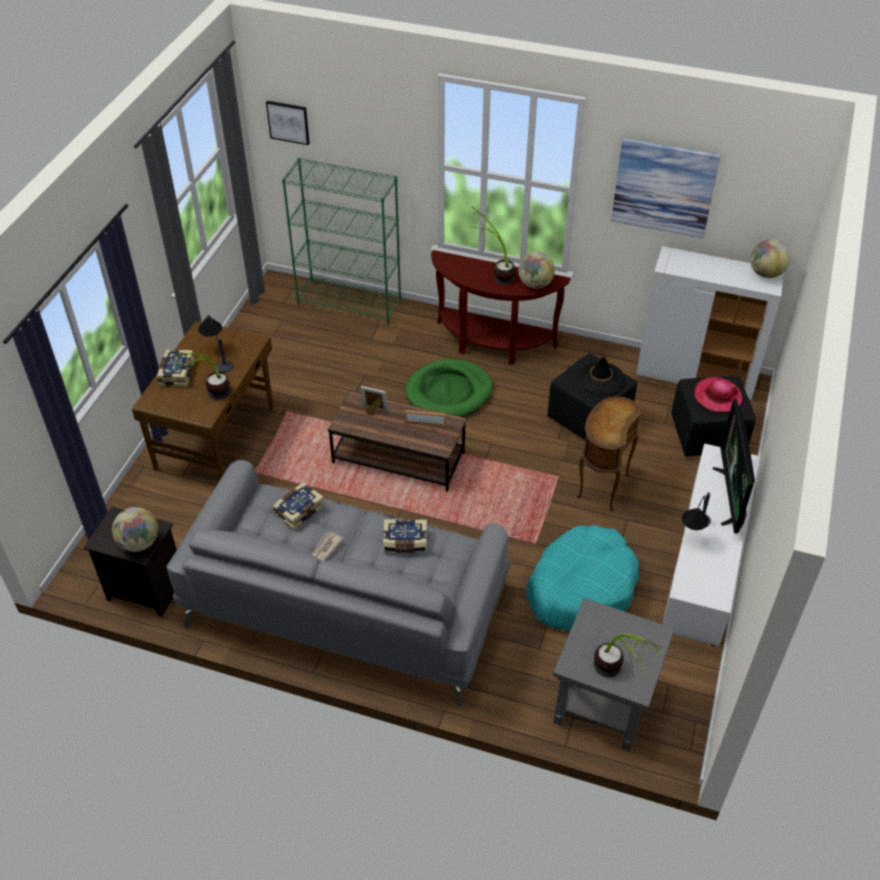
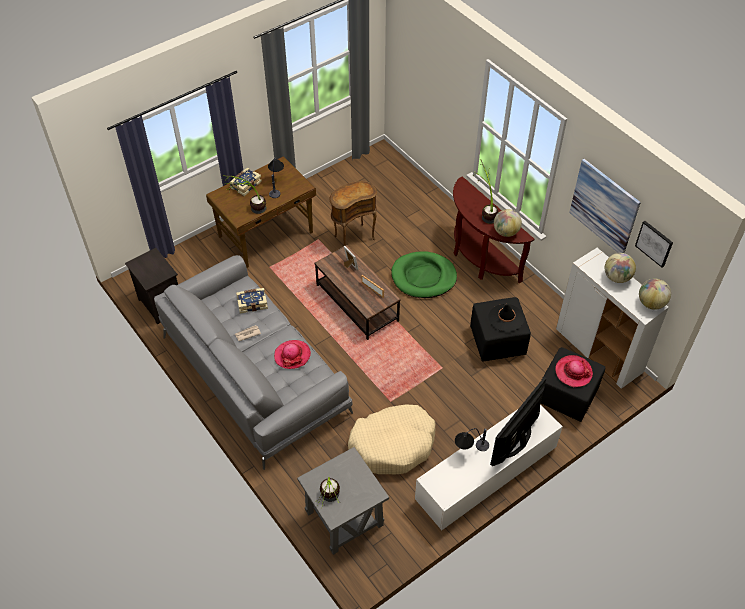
camera: 35 degrees right, 5 degrees up
globe [112,507,158,552] -> globe moved to [605,253,636,283]
picture [266,101,310,145] -> picture moved to [635,221,673,267]
green bookcase [282,158,401,325] -> none
book [383,519,427,553] -> hat [274,340,311,369]
turquoise dog bed [526,525,639,631] -> beige dog bed [348,404,436,474]
brown side table [577,397,641,511] -> brown side table moved to [330,181,377,246]

